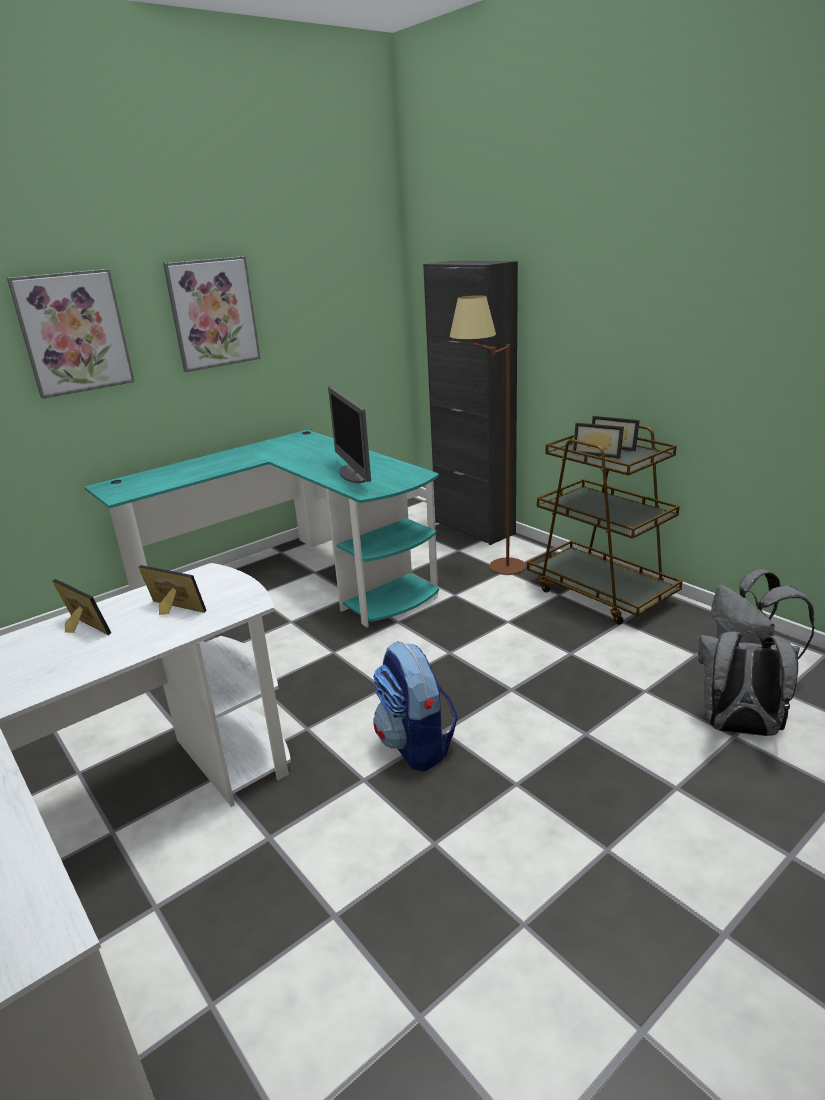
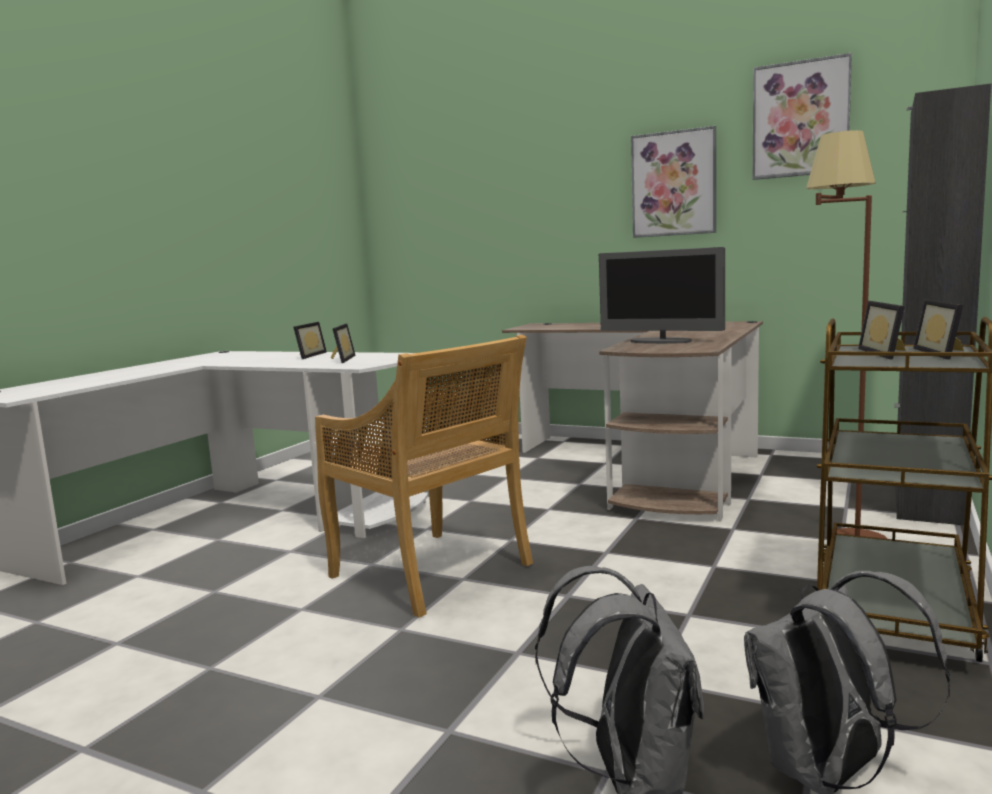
camera: 65 degrees right, 15 degrees down
picture [7,269,135,399] -> picture moved to [752,53,852,180]
turquoise desk [84,430,439,627] -> brown desk [502,321,763,522]
monitor [328,386,371,483] -> monitor turned 105 degrees counterclockwise [599,247,725,344]
backpack [373,641,458,771] -> beige chair [315,335,533,618]

